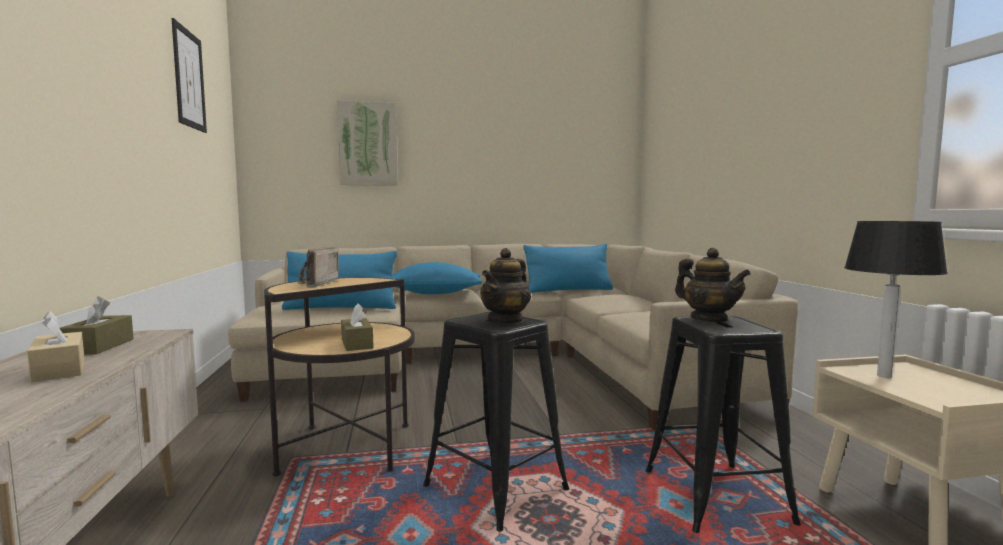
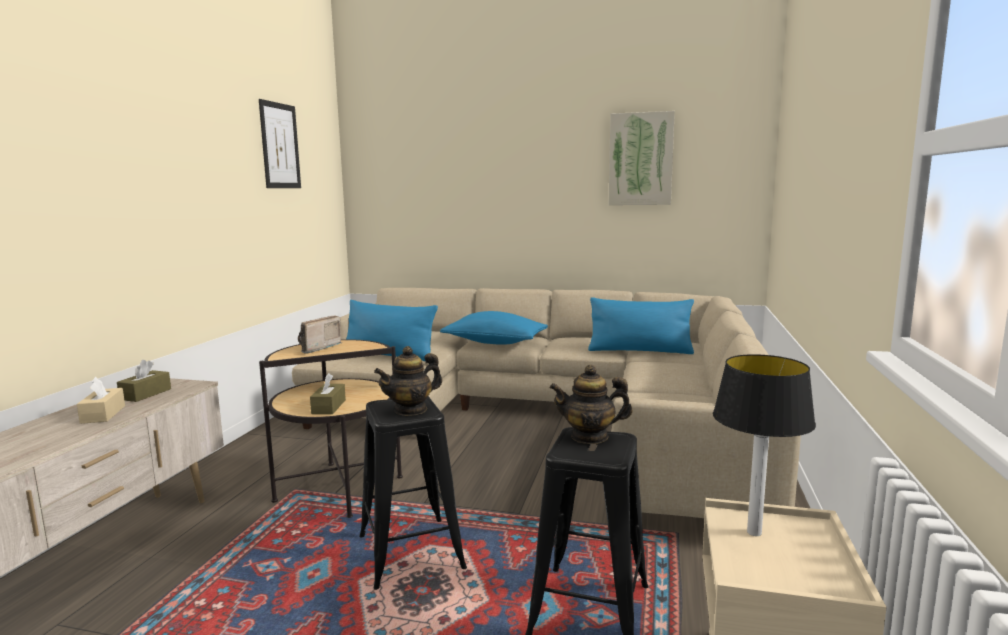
camera: 25 degrees right, 5 degrees up
picture [337,100,398,186] -> picture moved to [609,111,675,205]
teapot [675,248,751,322] -> teapot turned 105 degrees clockwise [550,365,632,444]

